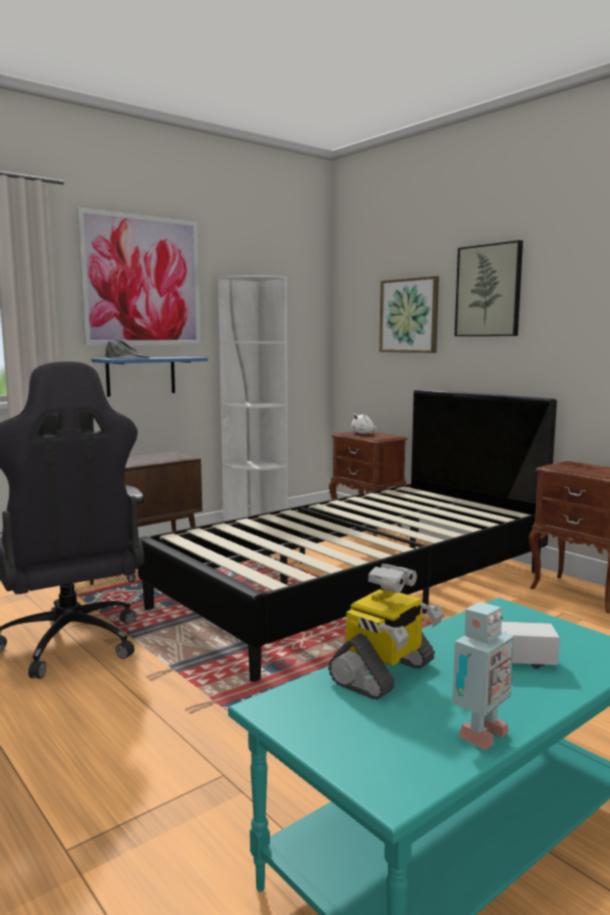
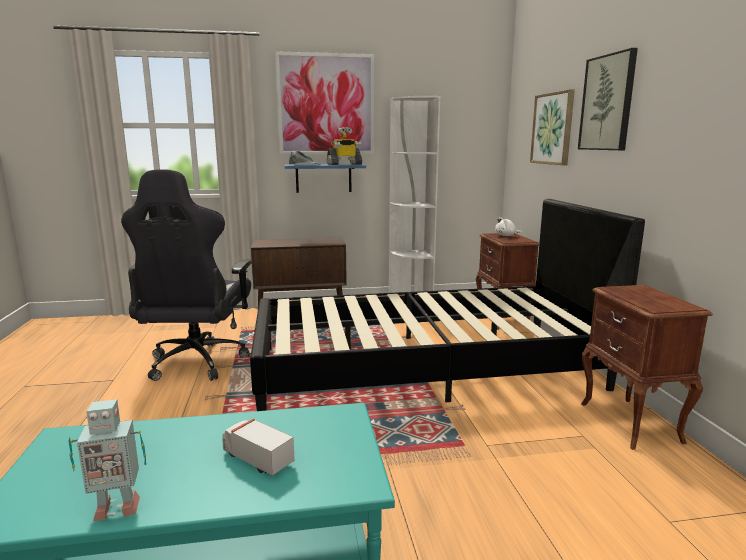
camera: 30 degrees right, 5 degrees up
toy robot [328,563,444,700] -> toy robot moved to [327,127,362,165]

